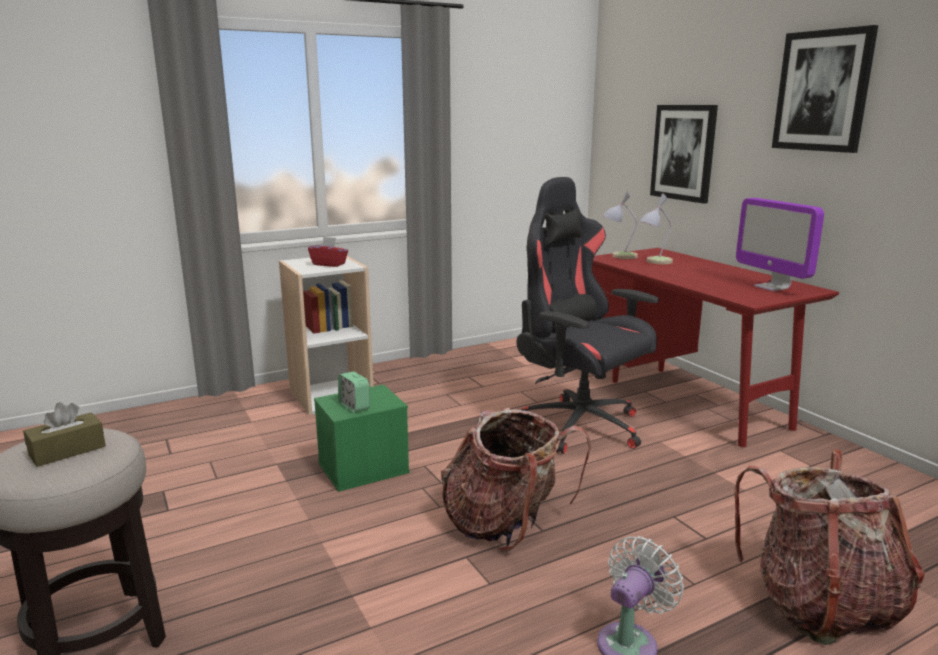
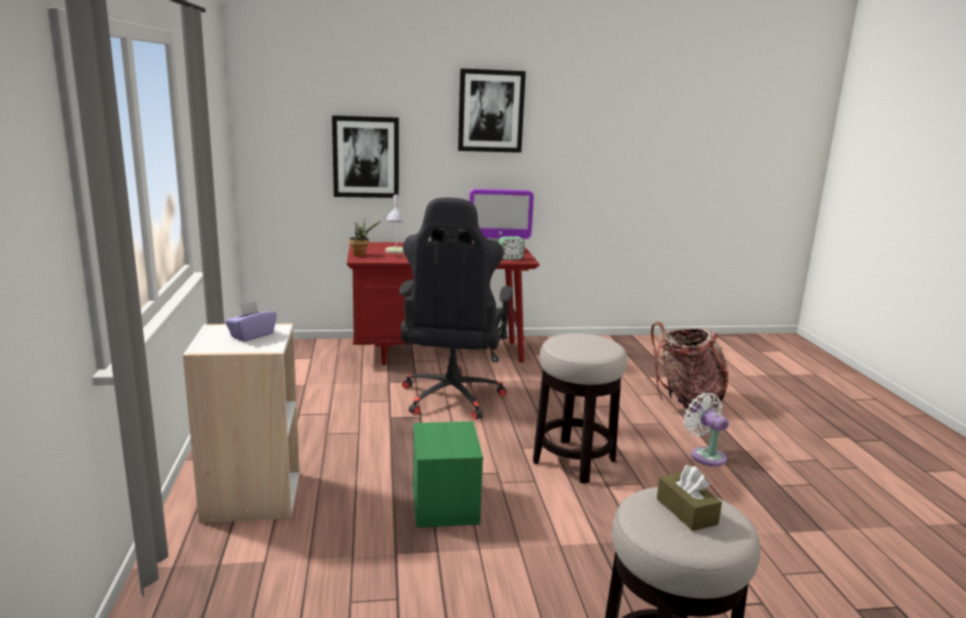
camera: 70 degrees left, 0 degrees up
red tissue box [308,237,348,267] -> purple tissue box [225,301,277,342]
alarm clock [338,372,370,413] -> alarm clock moved to [499,236,524,260]
backpack [441,408,591,552] -> stool [533,333,627,483]
black office chair [516,177,659,454] -> black office chair turned 60 degrees counterclockwise [399,197,513,420]
table lamp [603,191,638,259] -> potted plant [349,219,382,256]

